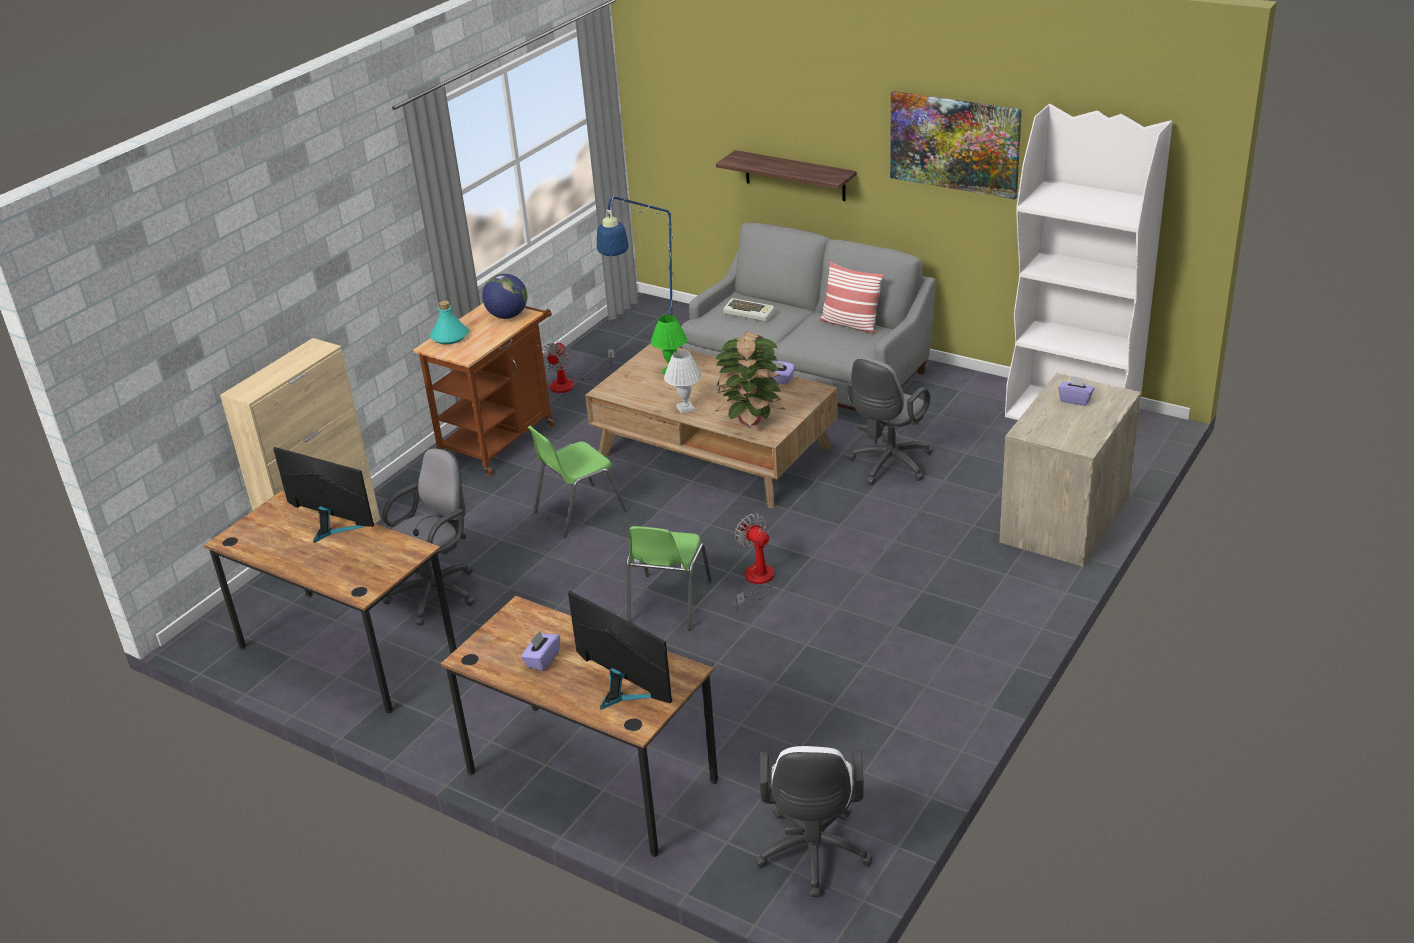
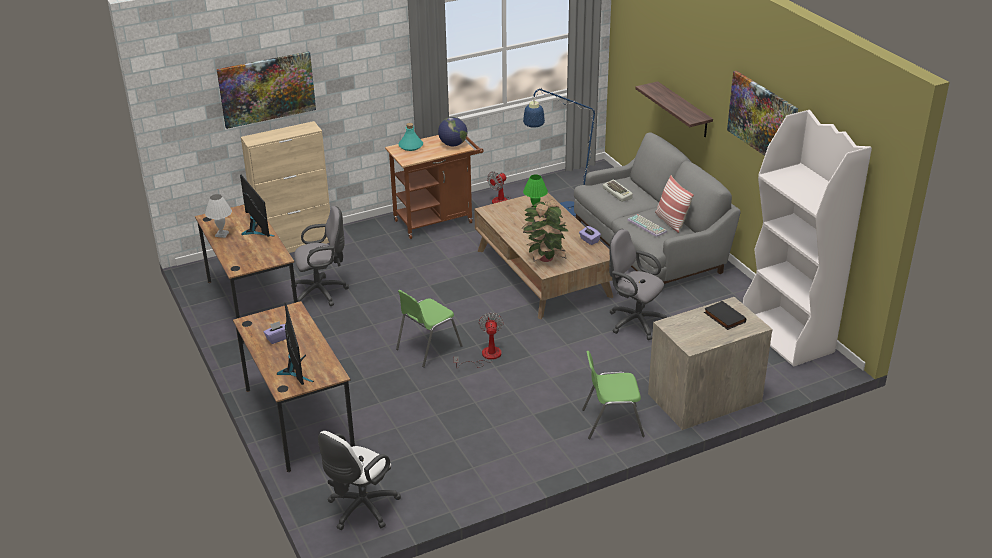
camera: 30 degrees right, 0 degrees up
green chair [528,426,627,538] -> green chair moved to [582,351,645,439]
white table lamp [664,350,702,414] -> white table lamp moved to [205,194,232,238]
grey office chair [847,357,933,485] -> grey office chair turned 60 degrees clockwise [609,229,667,340]
purple tissue box [1058,376,1095,406] -> black book [704,301,746,330]
none -> picture [217,51,316,129]
none -> keyboard [627,214,667,237]

